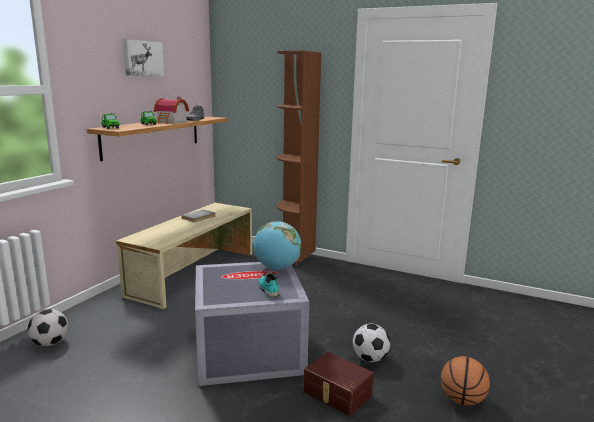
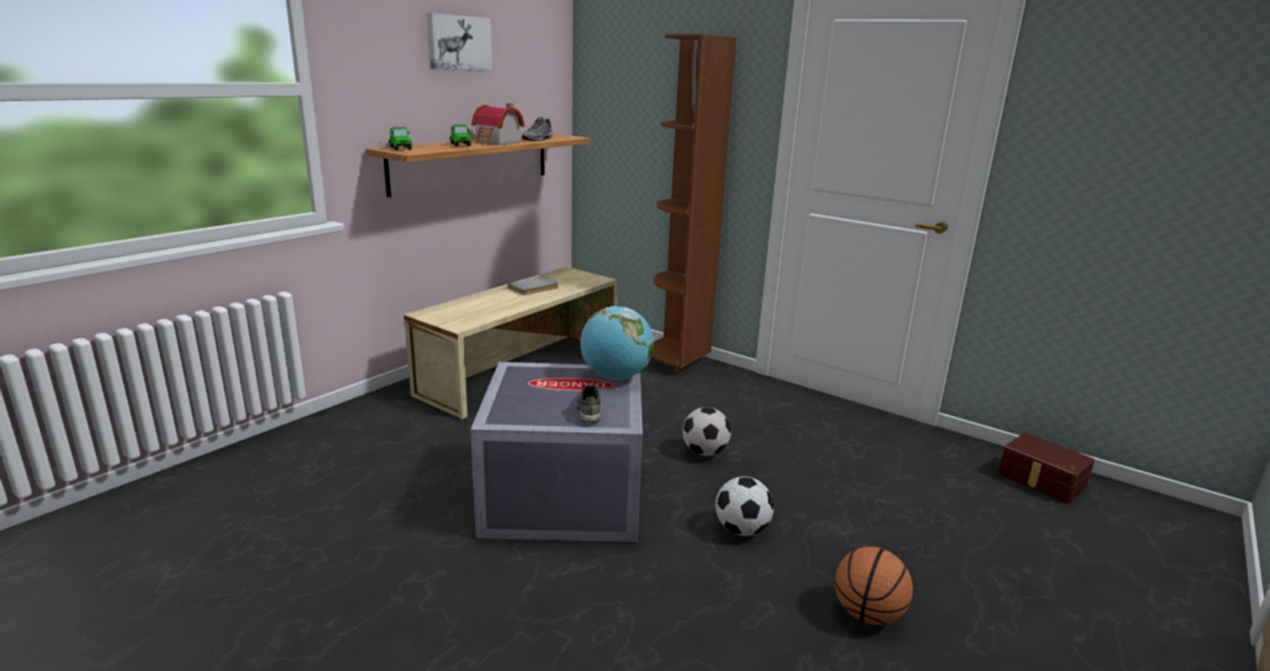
camera: 10 degrees right, 5 degrees up
football [28,309,68,346] -> football moved to [682,407,731,456]
turquoise shoe [258,273,280,298] -> grey shoe [575,385,601,423]
brown storage box [304,352,374,416] -> brown storage box moved to [997,433,1095,504]

